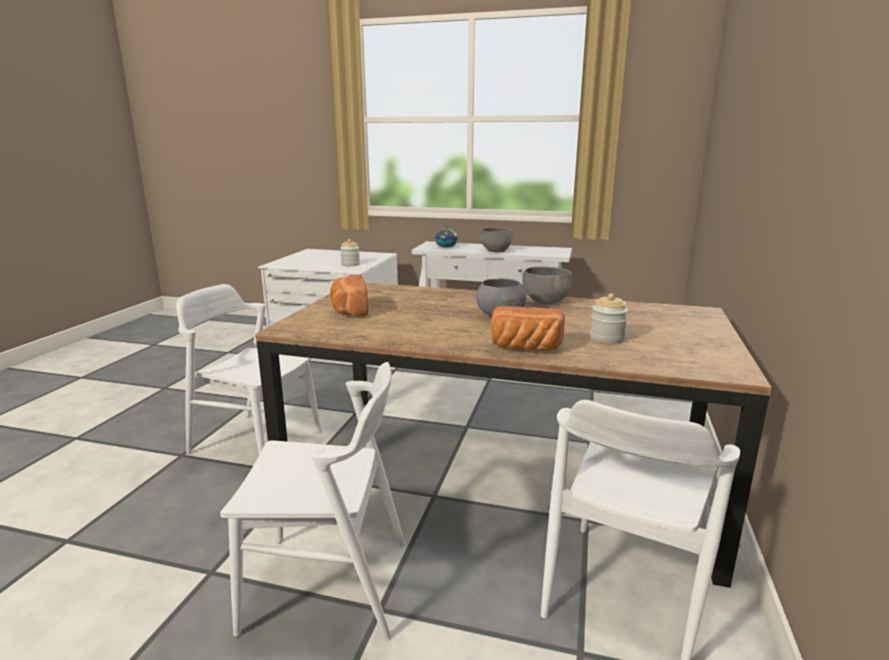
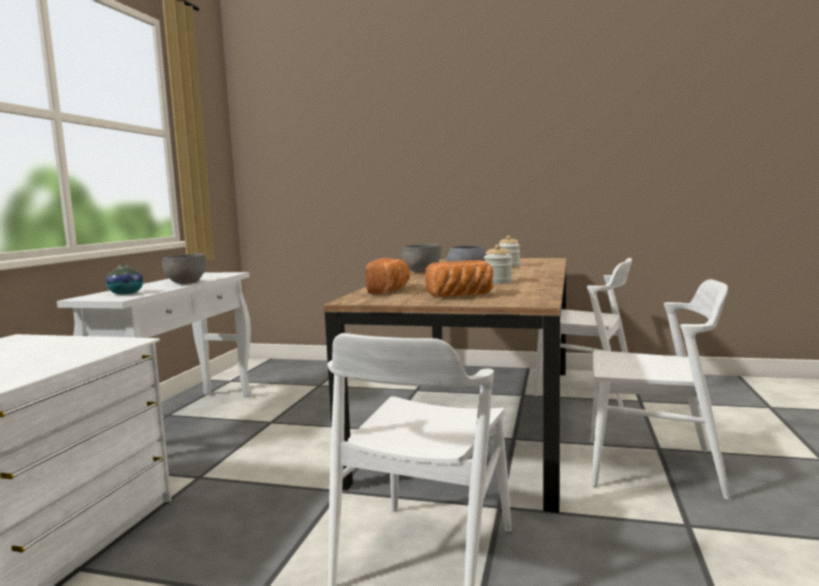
camera: 90 degrees left, 10 degrees down
white chair [220,362,405,640] -> white chair turned 105 degrees clockwise [591,279,730,500]
jar [340,239,360,266] -> jar moved to [484,244,512,284]
bread [491,306,565,351] -> bread moved to [365,258,410,294]

